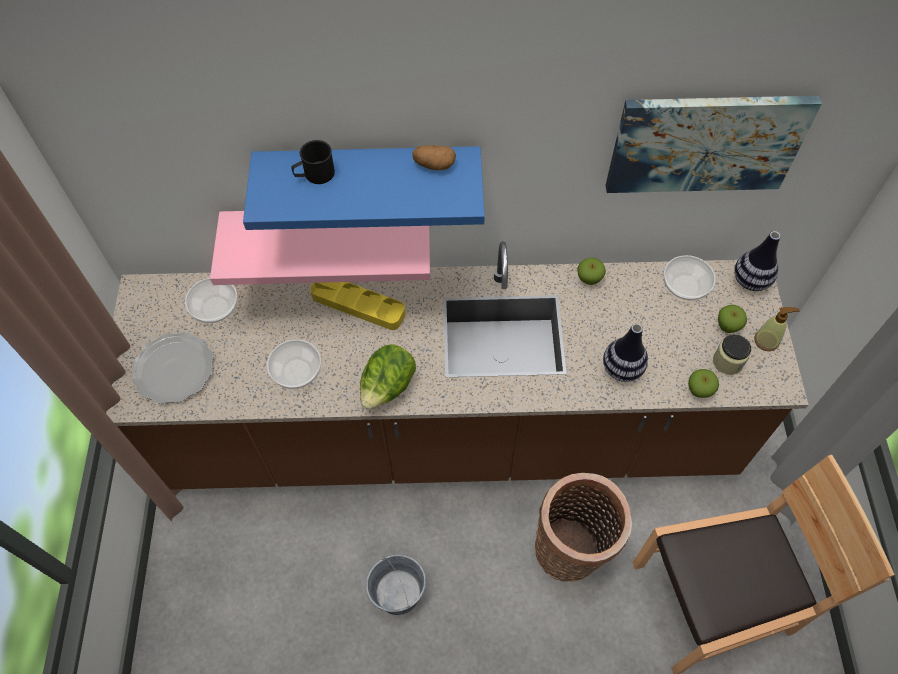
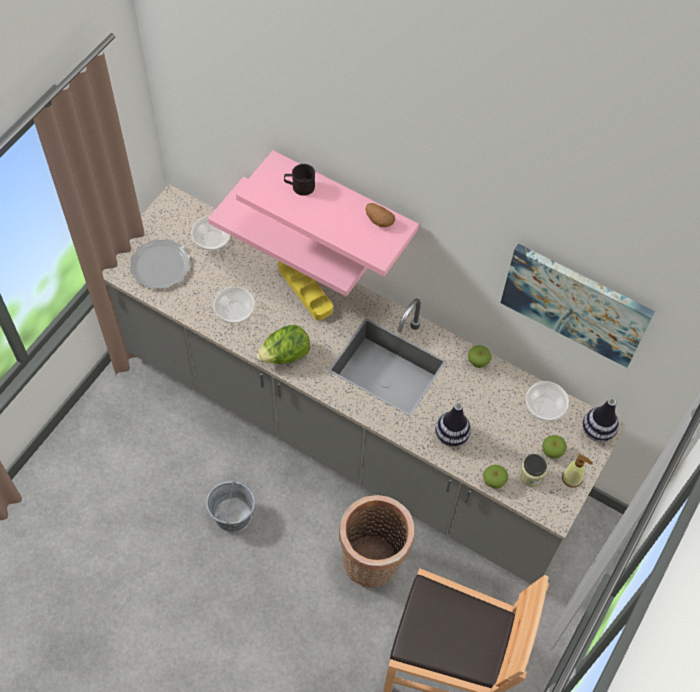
camera: 30 degrees right, 0 degrees up
brown counter [106,241,809,490] -> grey counter [102,184,626,584]
blue shelf [243,146,485,230] -> pink shelf [236,151,419,276]

